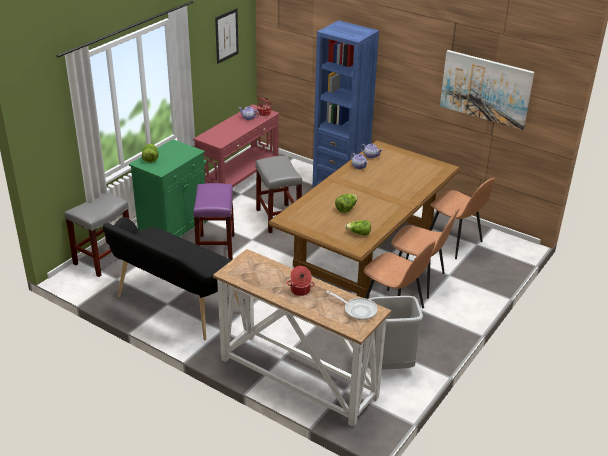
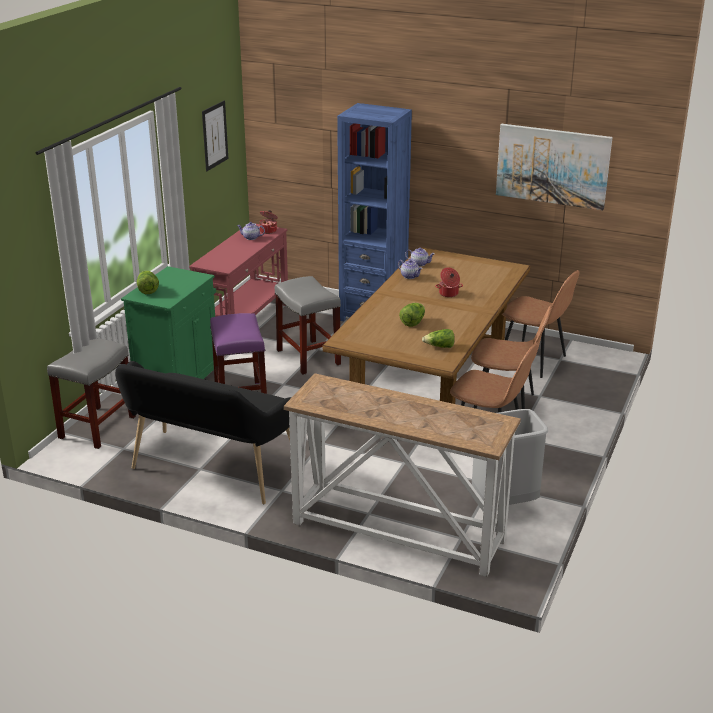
camera: 10 degrees left, 5 degrees down
cooking pot [287,266,315,296] -> cooking pot moved to [435,267,463,297]
frying pan [326,291,378,320] -> none

